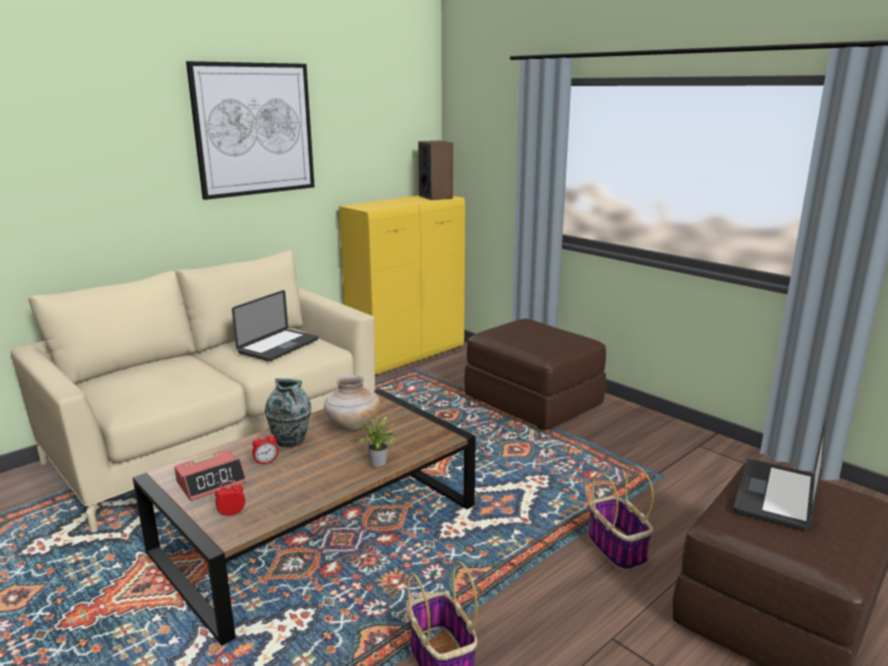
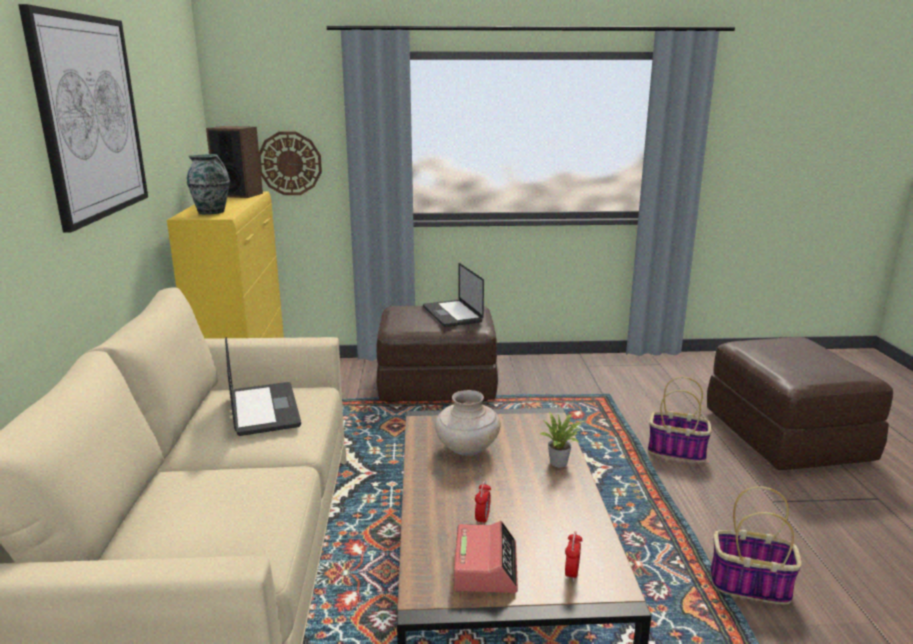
camera: 50 degrees left, 0 degrees up
vase [265,378,312,447] -> vase moved to [187,154,230,215]
laptop [734,419,826,531] -> laptop moved to [423,263,484,327]
none -> wall clock [259,132,322,195]

